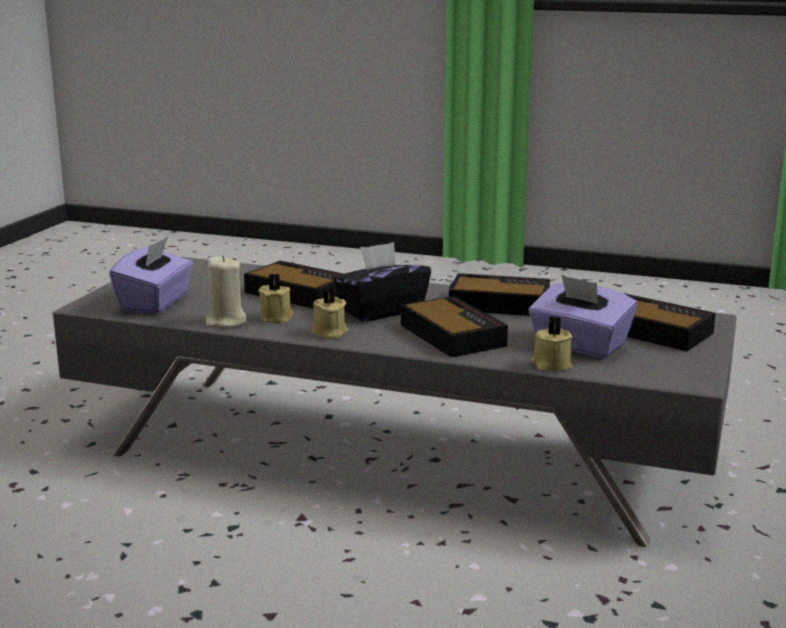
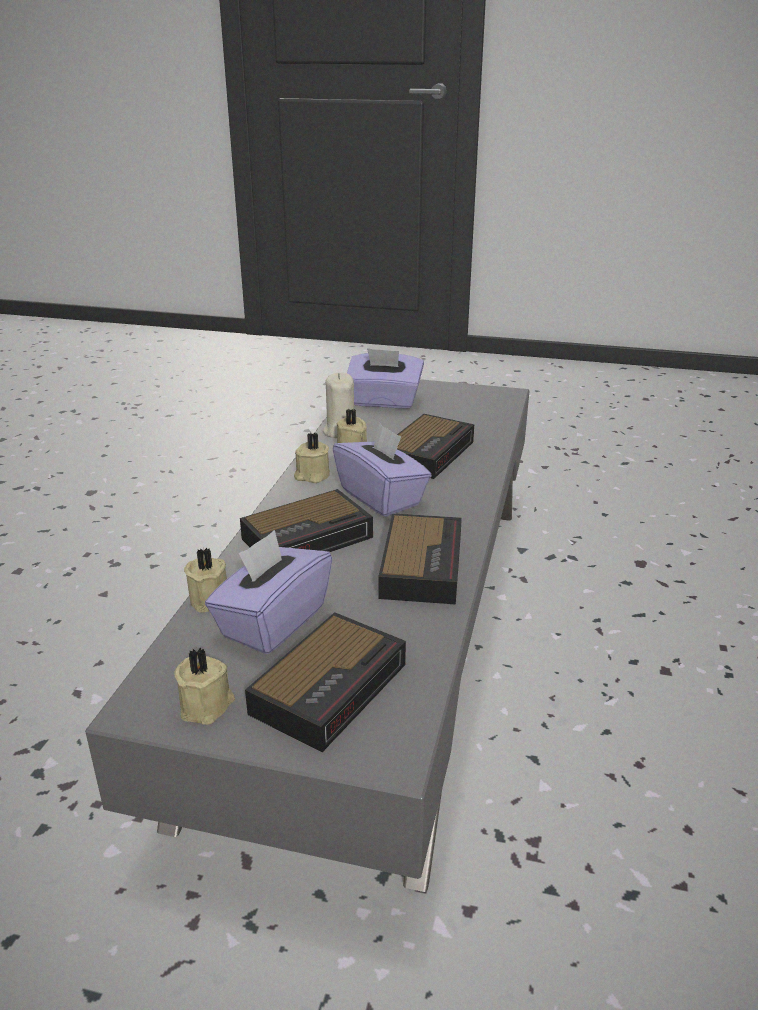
camera: 85 degrees right, 10 degrees up
black tissue box [333,242,431,321] -> purple tissue box [333,423,432,517]
none -> beige candle [174,647,235,725]

